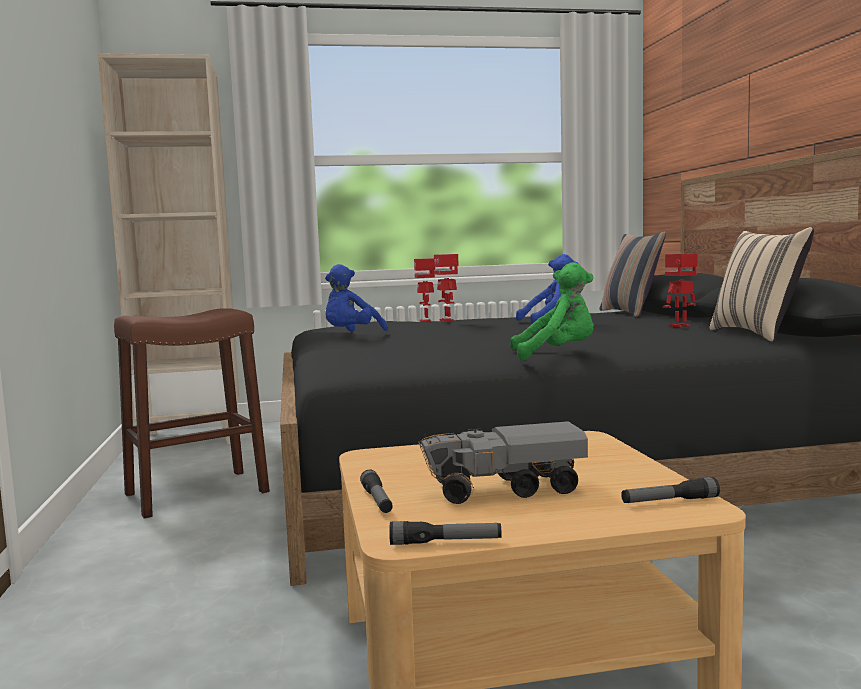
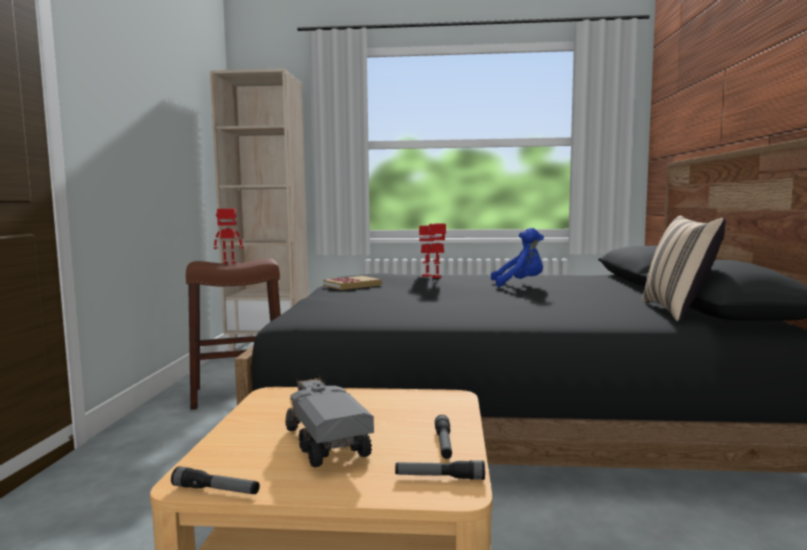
camera: 15 degrees right, 0 degrees up
blue plush toy [325,264,388,332] -> book [323,276,382,290]
flashlight [360,470,393,513] -> flashlight moved to [435,415,452,459]
toy truck [418,421,588,504] -> toy truck turned 60 degrees clockwise [286,375,374,467]
green plush toy [510,262,594,361] -> none
pillow [599,232,666,317] -> none
toy robot [663,253,698,327] -> toy robot moved to [214,209,244,264]

